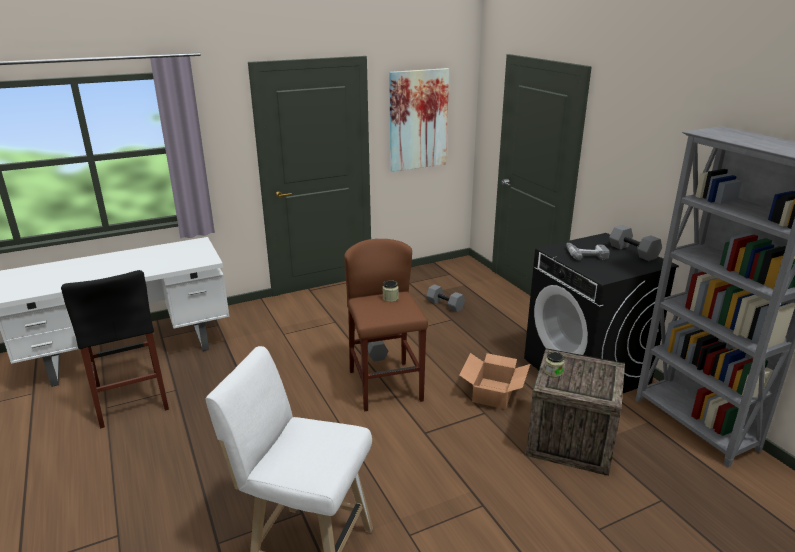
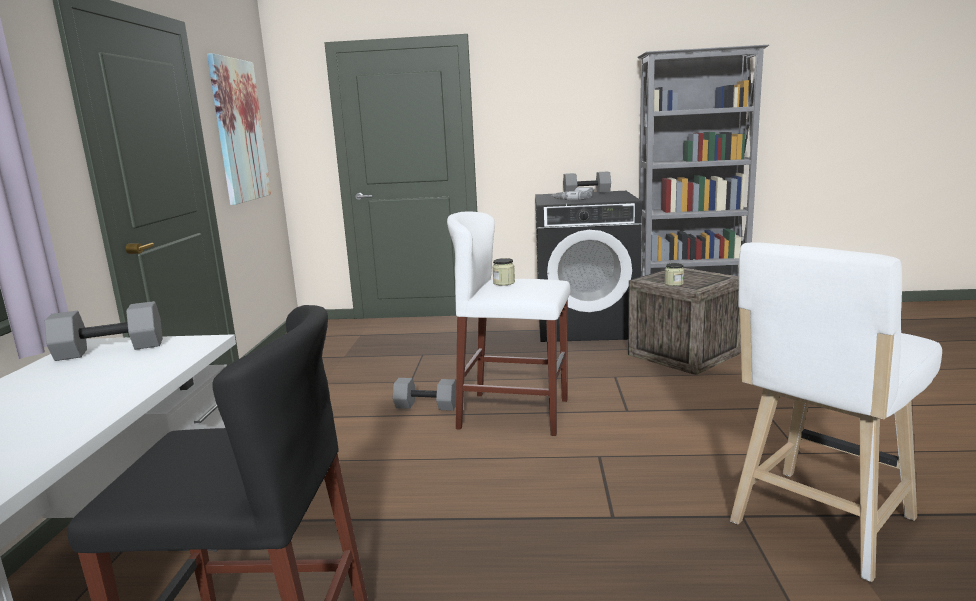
camera: 60 degrees left, 10 degrees down
brown stool [344,239,428,411] -> white stool [447,212,570,436]
grey dumbbell [426,284,465,312] -> grey dumbbell moved to [45,301,163,361]
cardboard box [459,353,530,409] -> none

